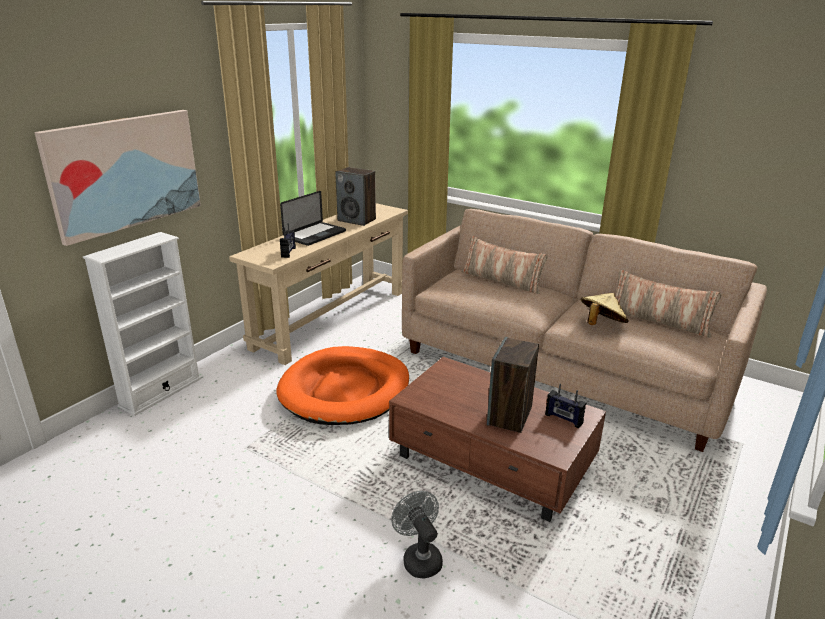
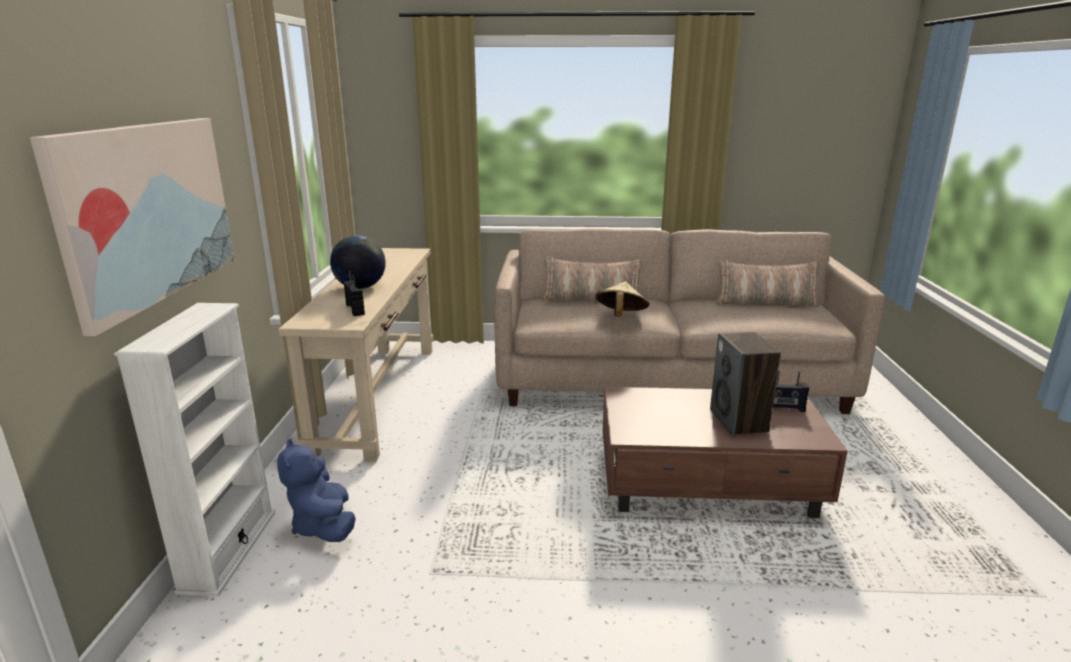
camera: 30 degrees left, 5 degrees down
orange dog bed [276,346,409,425] -> none
laptop [280,191,346,246] -> globe [330,235,386,289]
speaker [335,167,376,226] -> none
grey fan [391,491,443,579] -> none
beige hat [580,293,629,325] -> beige hat moved to [595,281,649,317]
none -> blue plush toy [277,439,356,542]

